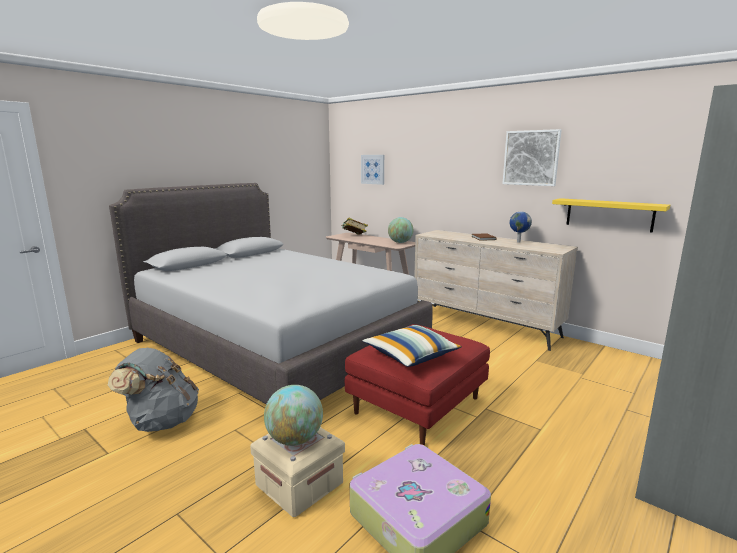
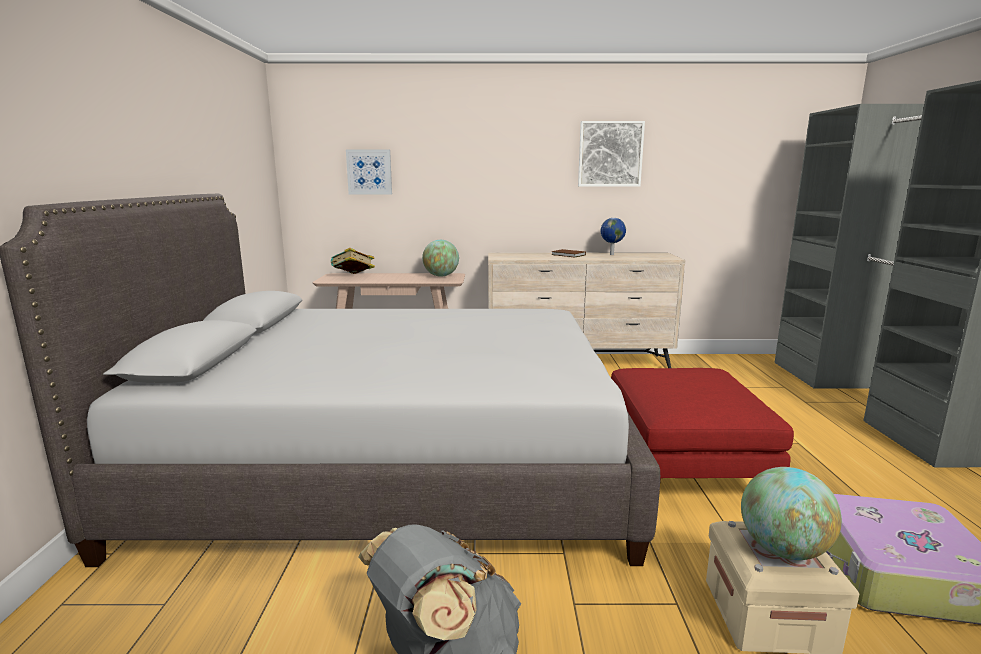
camera: 40 degrees left, 0 degrees up
pillow [363,325,462,367] -> none
yellow shelf [552,198,670,233] -> none

